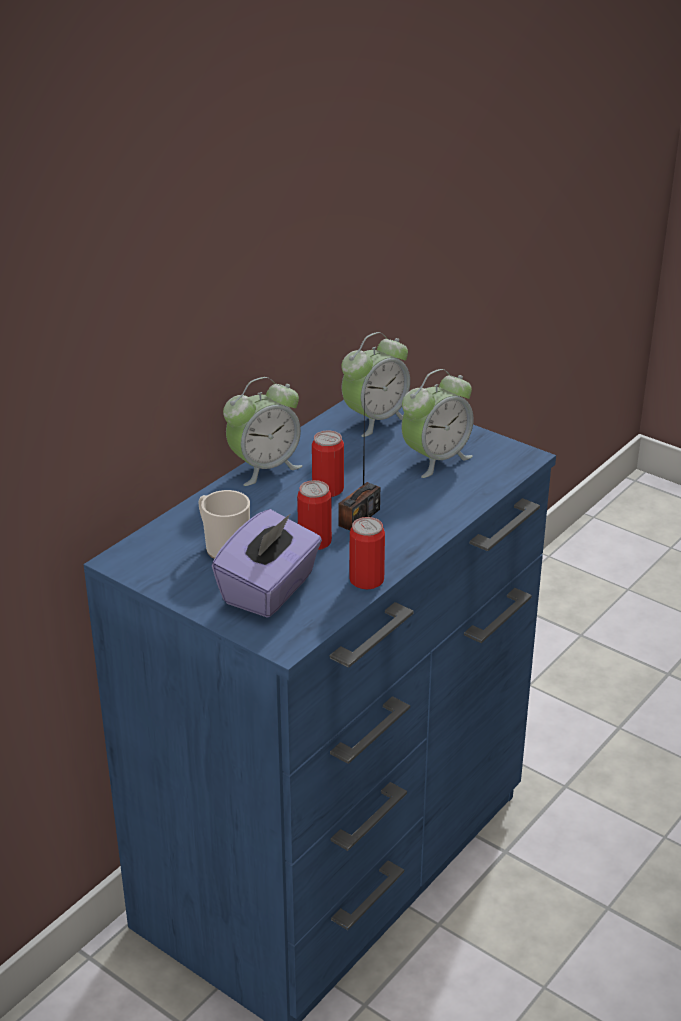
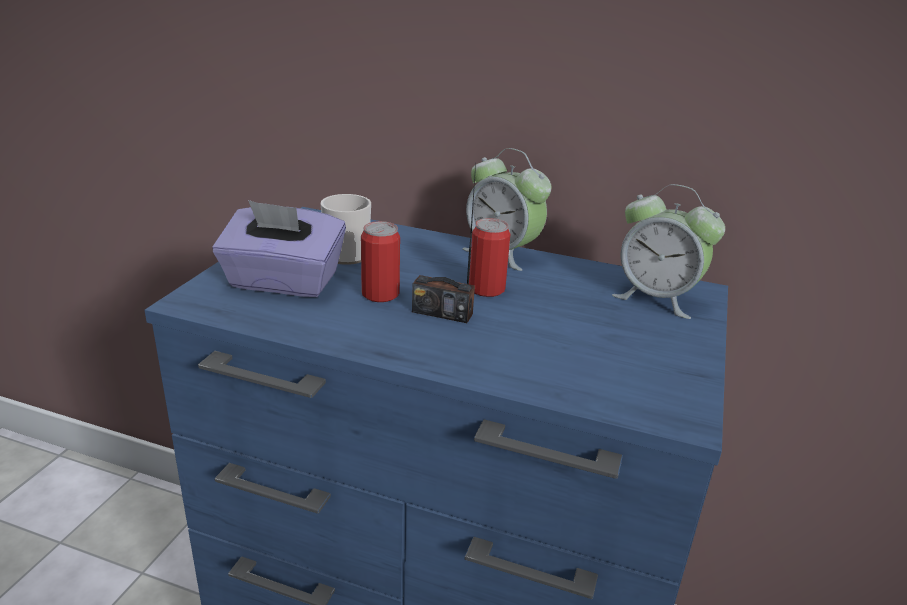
camera: 70 degrees right, 5 degrees down
can [349,517,385,590] -> none
alarm clock [401,369,474,478] -> none

